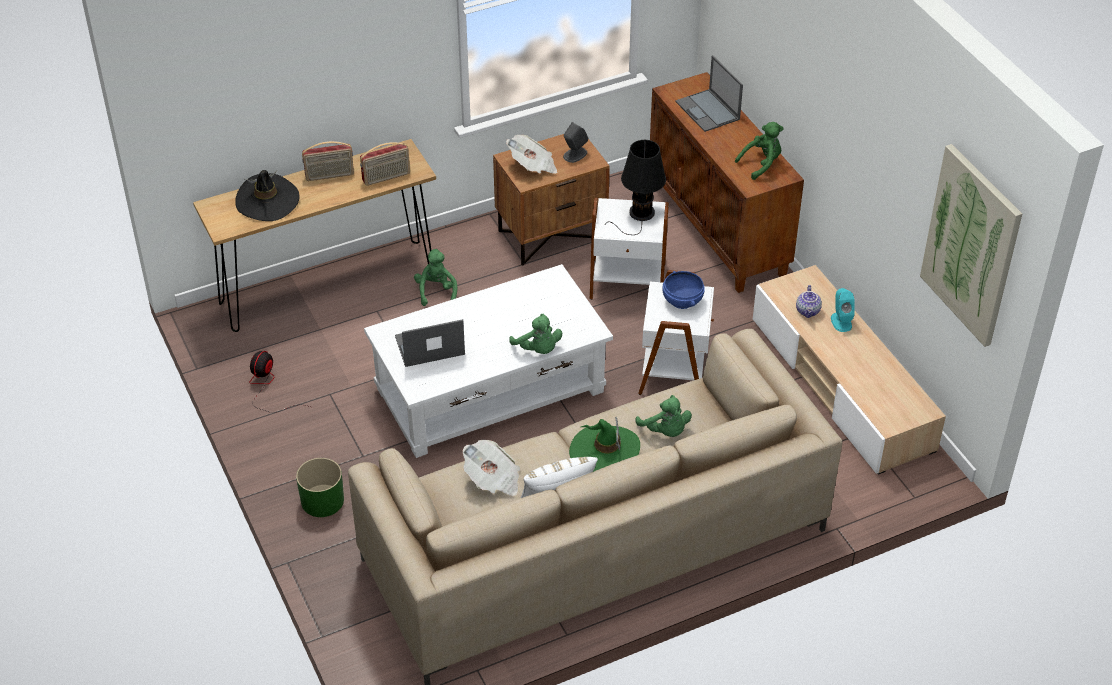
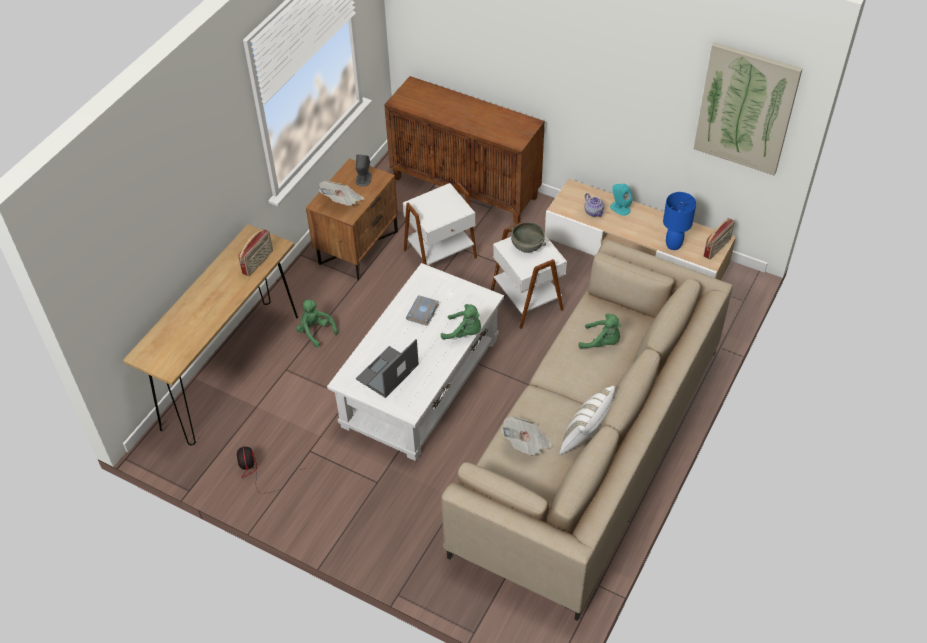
camera: 35 degrees left, 5 degrees up
black hat [235,170,300,221] -> none
green planter [296,458,344,517] -> none
radio [302,141,354,181] -> radio moved to [704,218,735,259]
green hat [569,417,640,472] -> none
black table lamp [605,140,666,235] -> none
blue bowl [662,271,705,309] -> grey bowl [510,222,546,253]
laptop [676,55,743,132] -> none
green plush toy [735,122,783,180] -> none
none -> grey book [406,295,439,326]
none -> blue table lamp [663,192,696,250]

